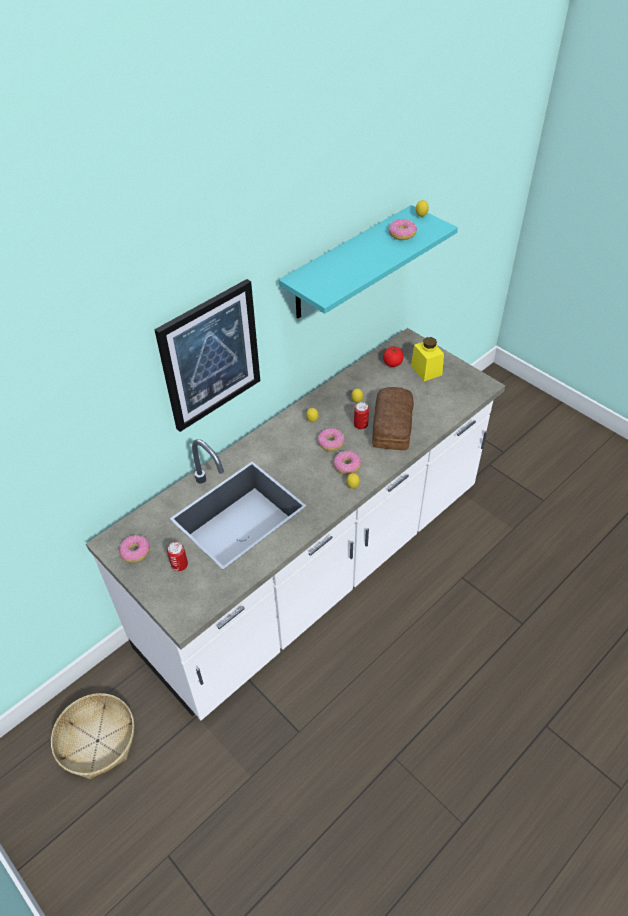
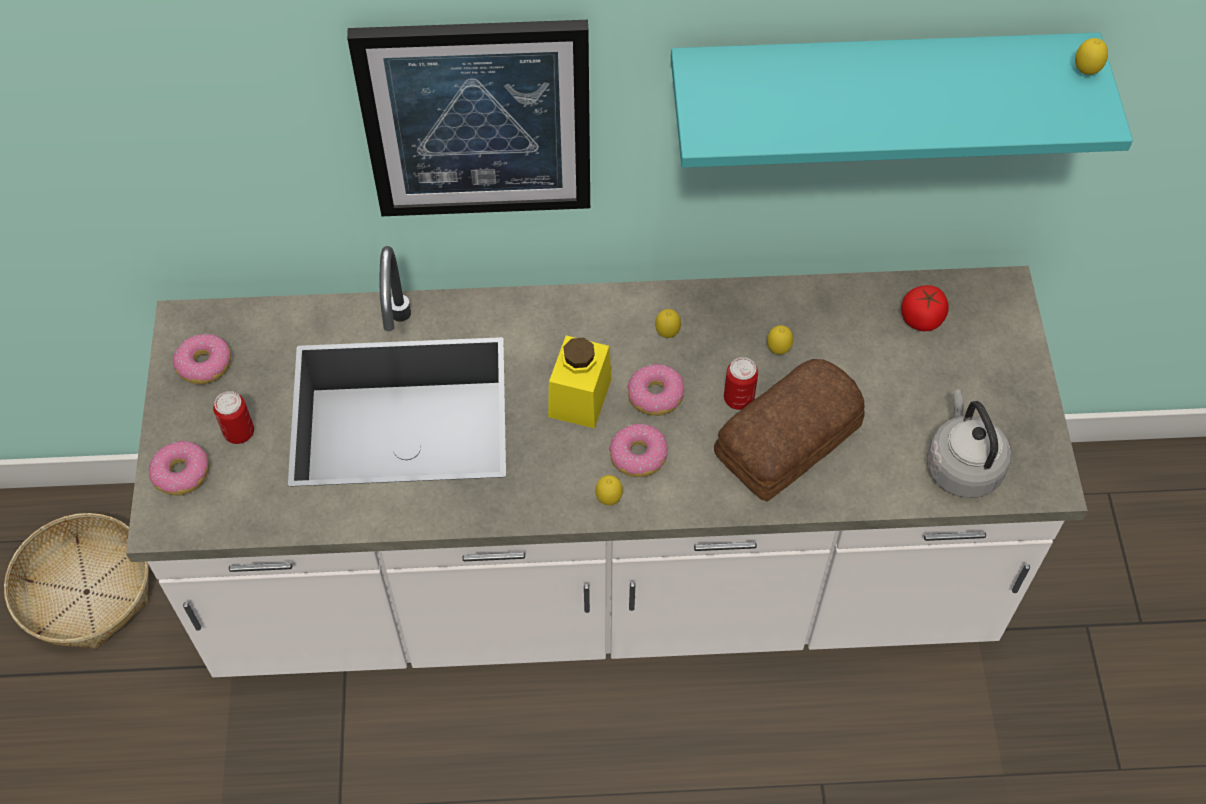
camera: 40 degrees right, 10 degrees up
donut [389,219,417,240] -> donut moved to [149,441,209,495]
yellow jar [411,337,444,381] -> yellow jar moved to [548,336,612,429]
none -> grey kettle [927,389,1011,498]

